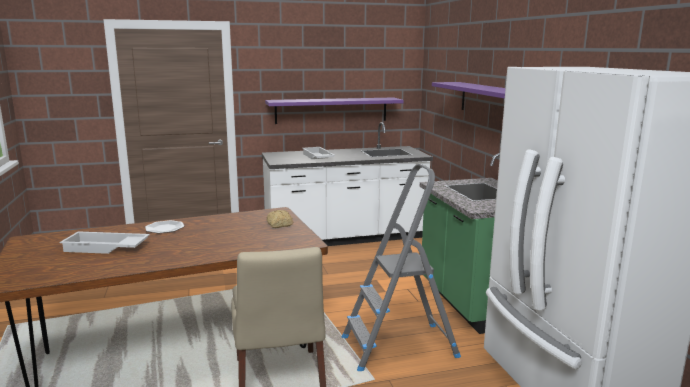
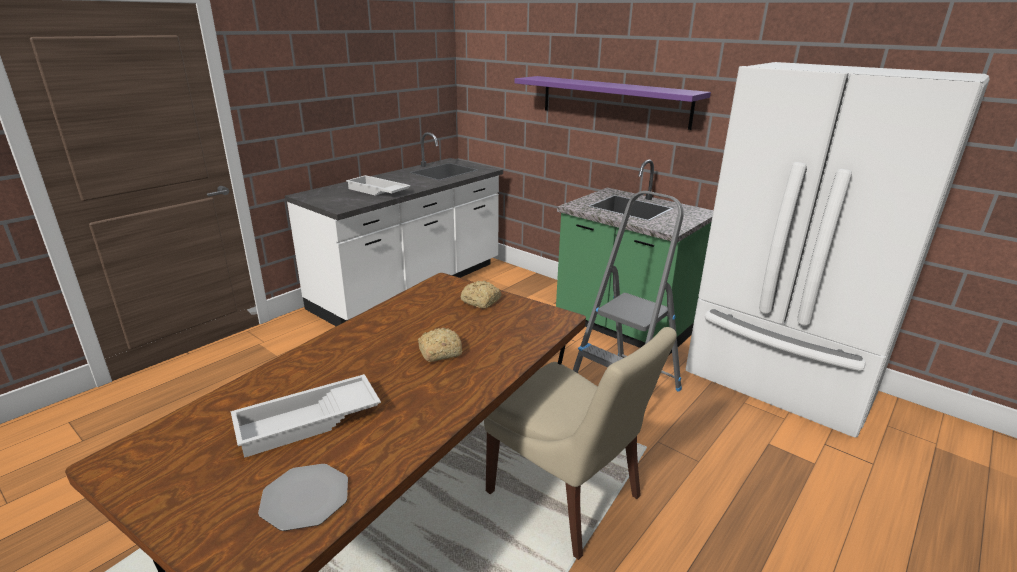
camera: 35 degrees left, 10 degrees up
plate [145,220,184,233] -> plate moved to [258,464,348,531]
purple shelf [265,97,404,124] -> none
none -> bread [418,328,462,362]

